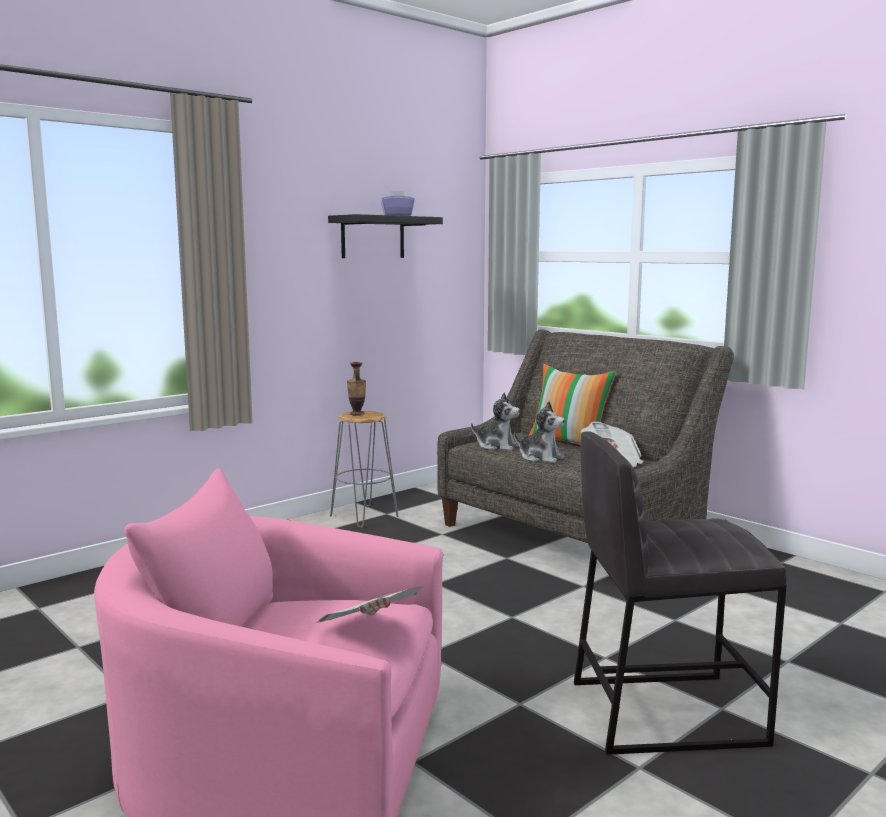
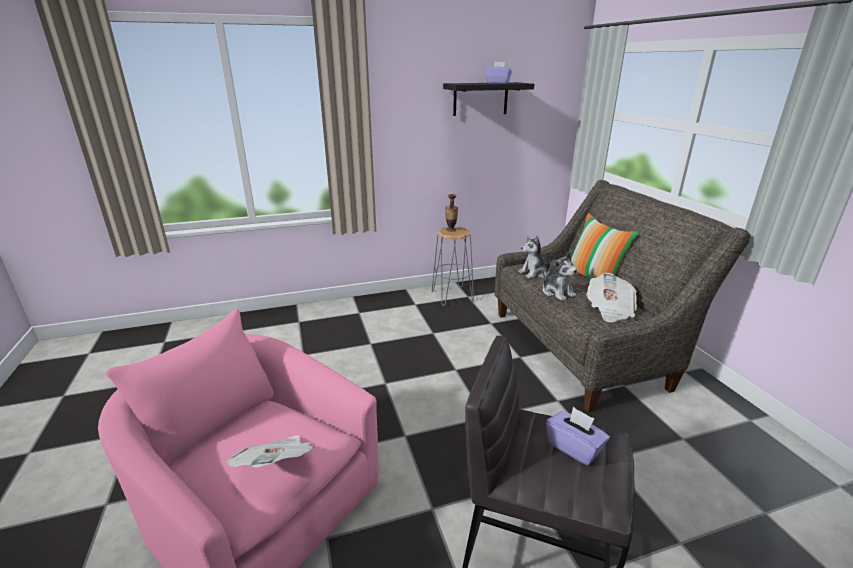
camera: 25 degrees right, 15 degrees up
plush toy [471,393,520,451] -> plush toy turned 105 degrees clockwise [518,236,554,279]
none -> purple tissue box [546,407,610,466]

